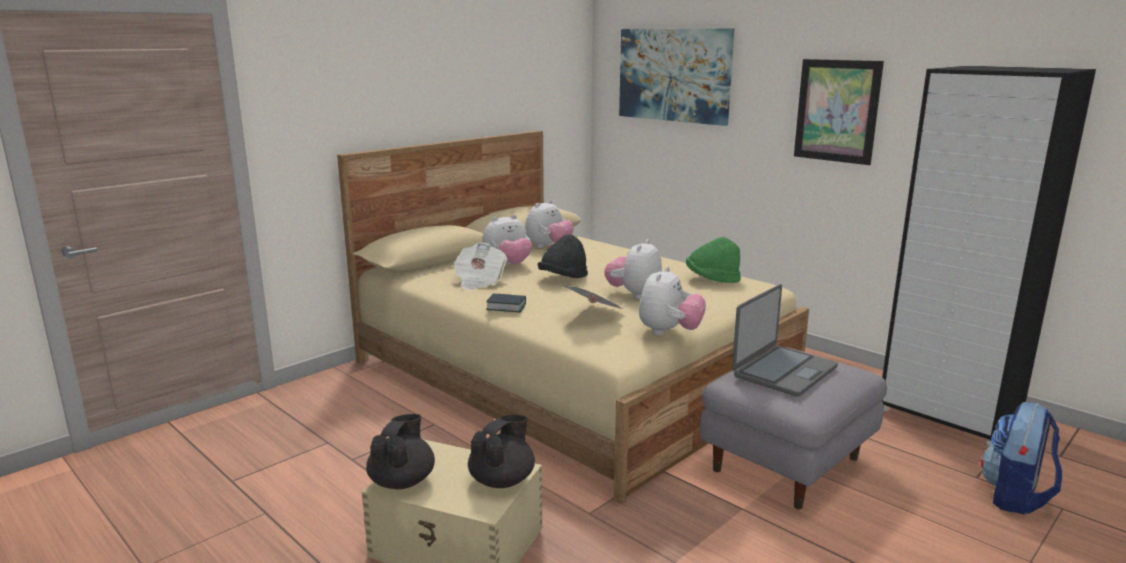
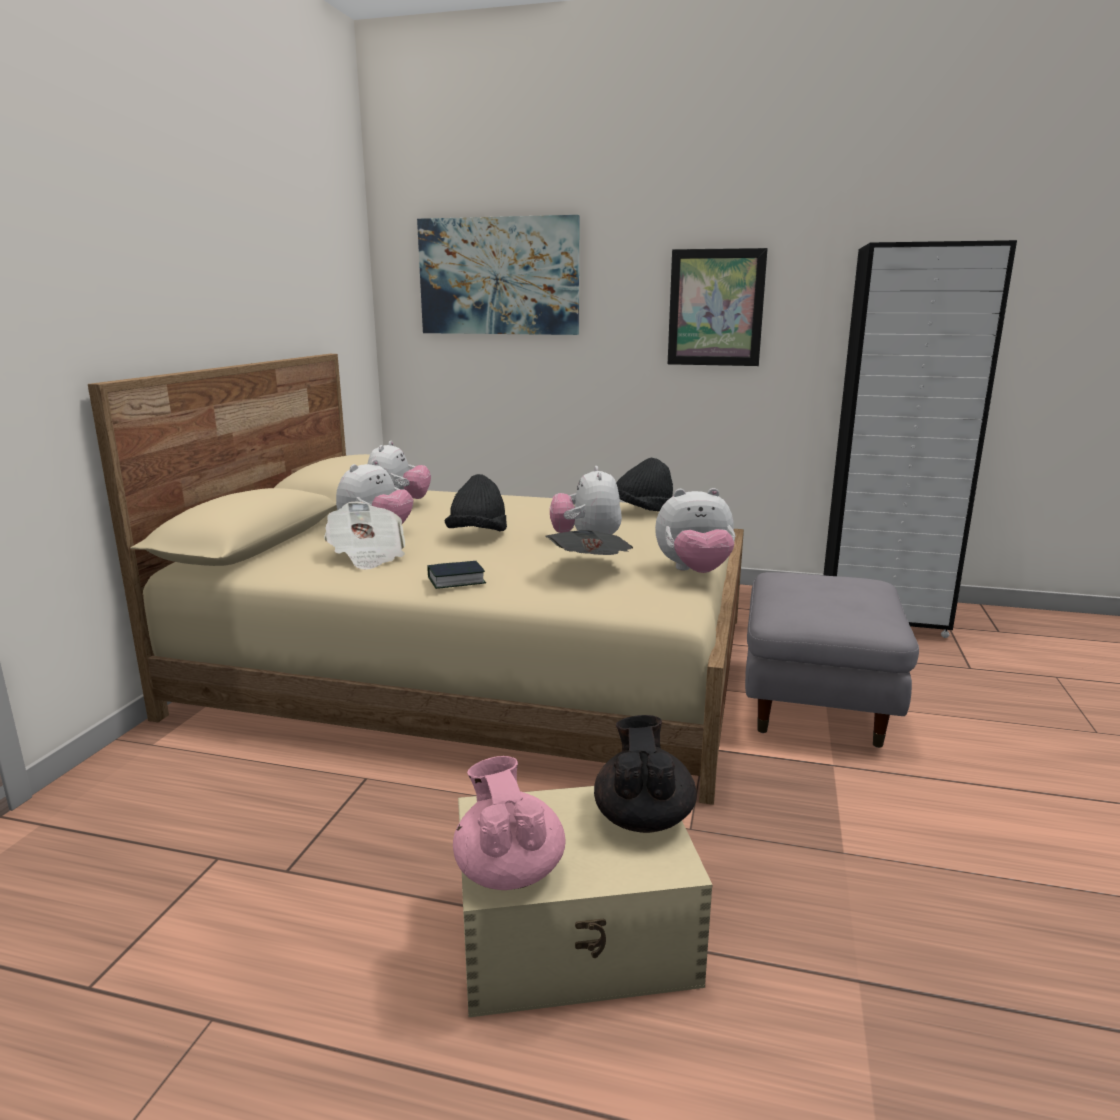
camera: 30 degrees left, 0 degrees up
black teapot [366,414,435,489] -> pink teapot [453,756,566,890]
plush toy [639,266,706,335] -> plush toy turned 90 degrees clockwise [655,488,735,573]
green hat [686,237,741,283] -> black hat [616,458,673,512]
laptop [732,284,838,397] -> none
backpack [981,402,1062,514] -> none

